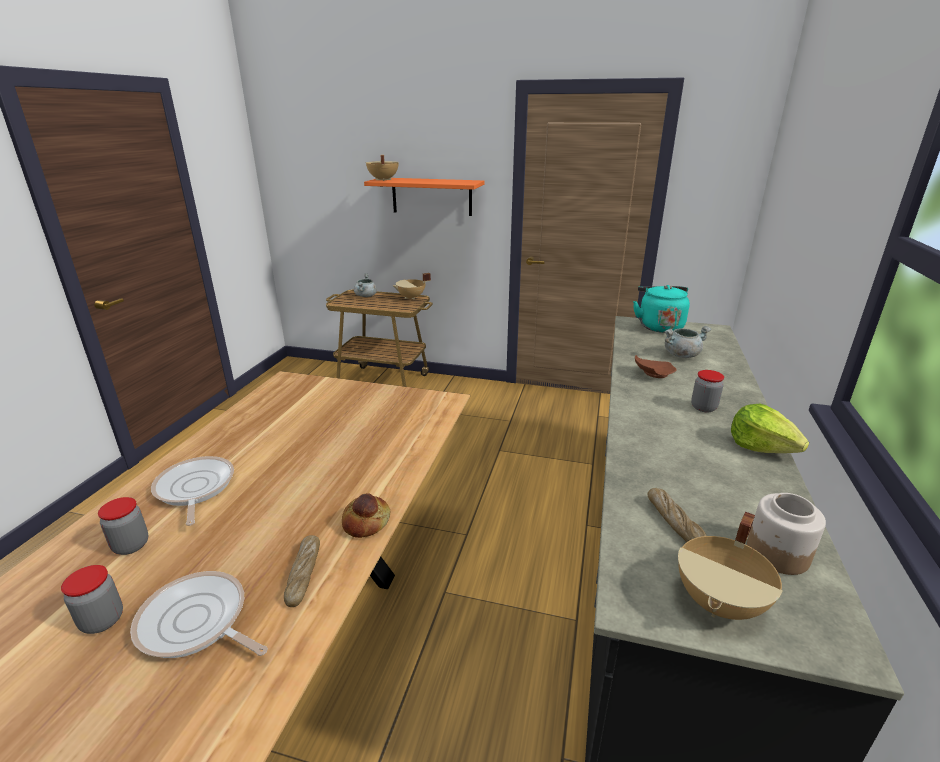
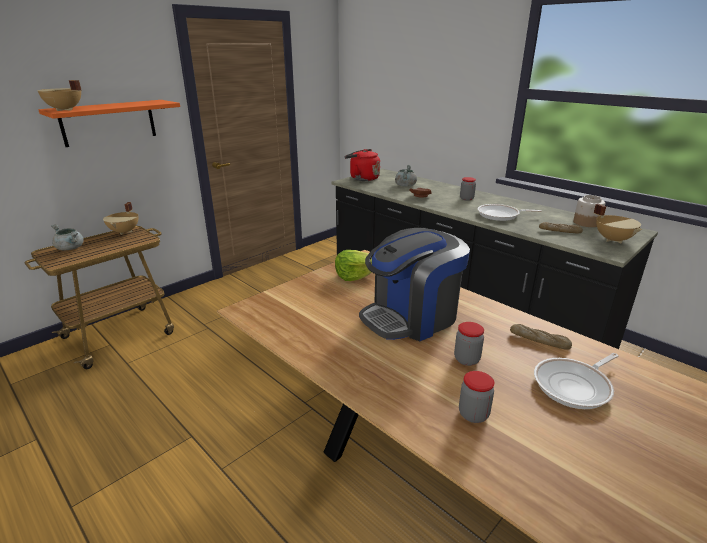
camera: 60 degrees left, 0 degrees up
jar [61,565,123,634] -> jar moved to [454,322,484,366]
frying pan [151,456,234,526] -> frying pan moved to [478,204,542,221]
bread [342,493,391,538] -> none
turquoise kettle [633,285,690,333] -> red kettle [345,149,380,181]
lettuce [731,403,809,453] -> lettuce moved to [335,250,372,281]
none -> coffee machine [359,228,470,341]

